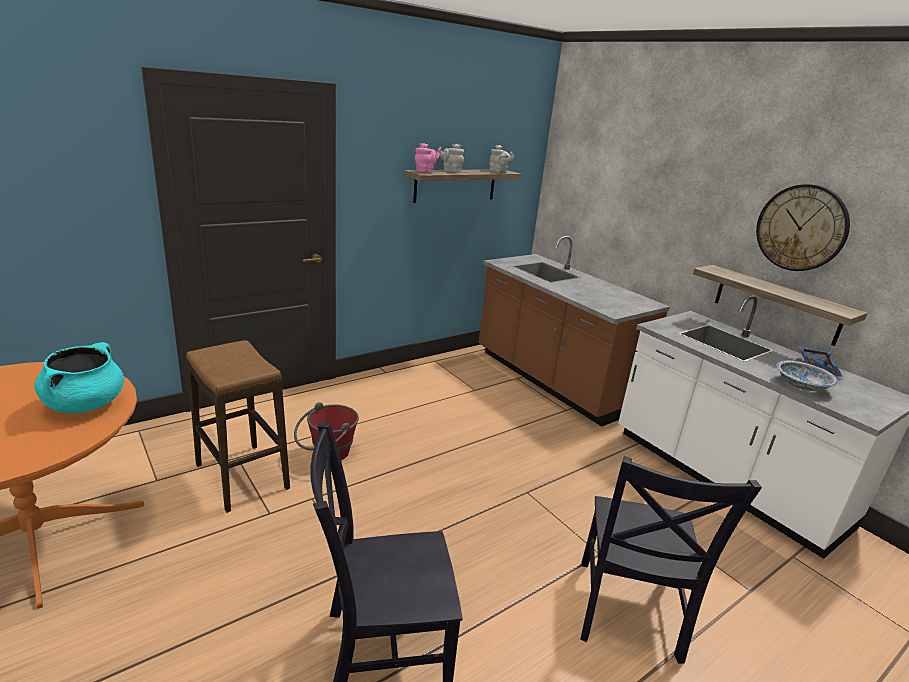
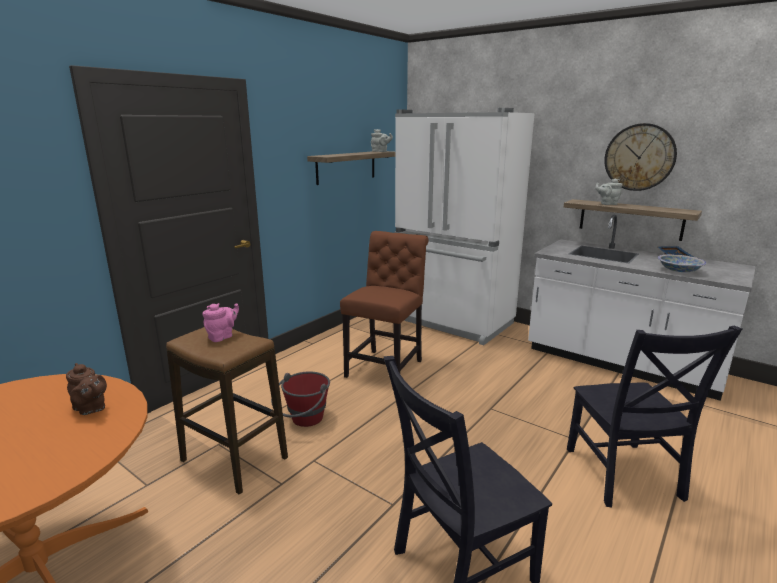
camera: 15 degrees left, 5 degrees down
turquoise cooking pot [34,342,124,413] -> brown teapot [66,363,107,415]
pink teapot [415,143,441,172] -> pink teapot moved to [202,303,239,342]
grey teapot [437,144,464,172] -> grey teapot moved to [595,179,623,205]
brown counter [479,236,670,427] -> white fridge [395,108,535,345]
none -> brown chair [340,231,428,378]

